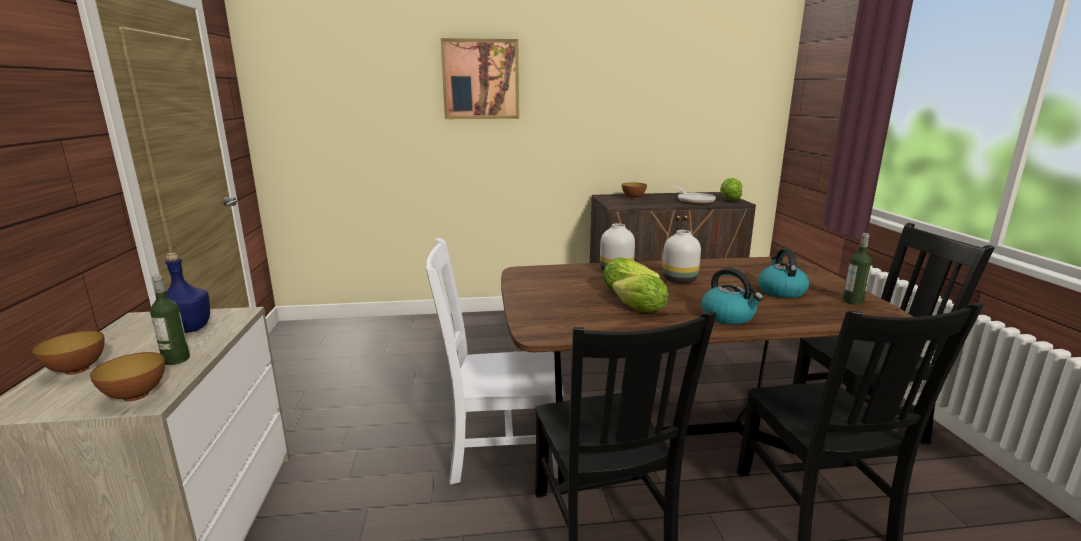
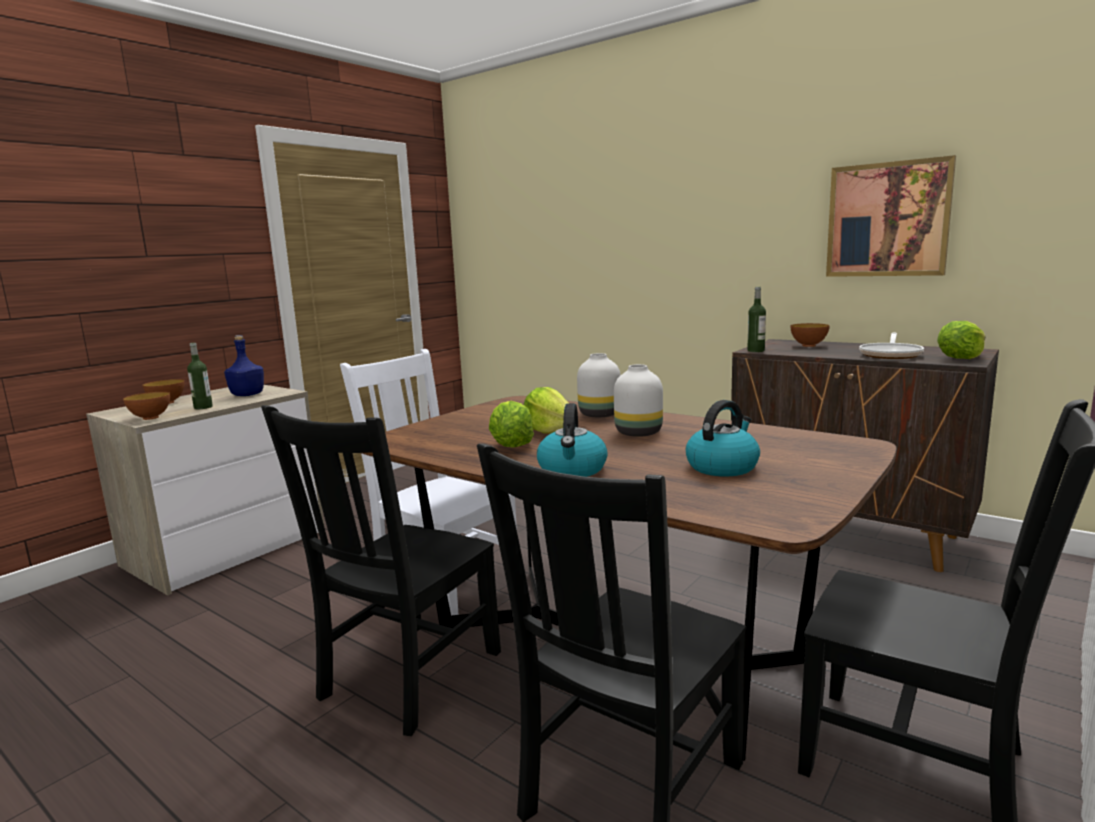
camera: 45 degrees right, 5 degrees down
picture [441,38,519,119] -> picture moved to [826,155,956,277]
bottle [843,233,872,305] -> bottle moved to [747,287,766,352]

